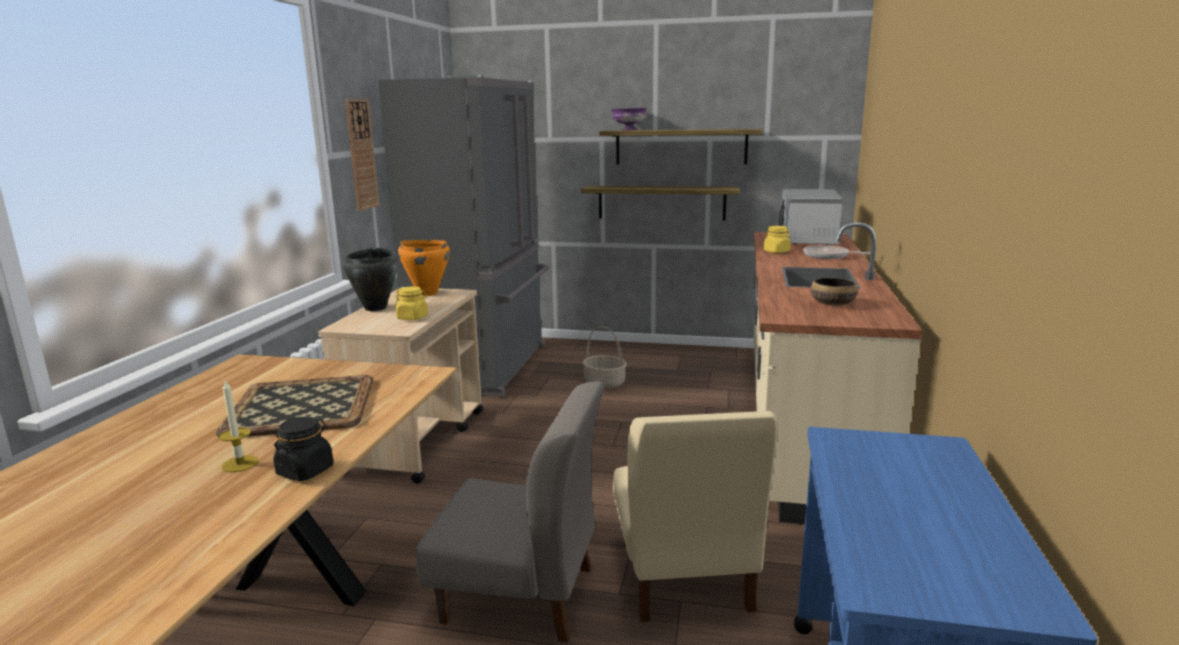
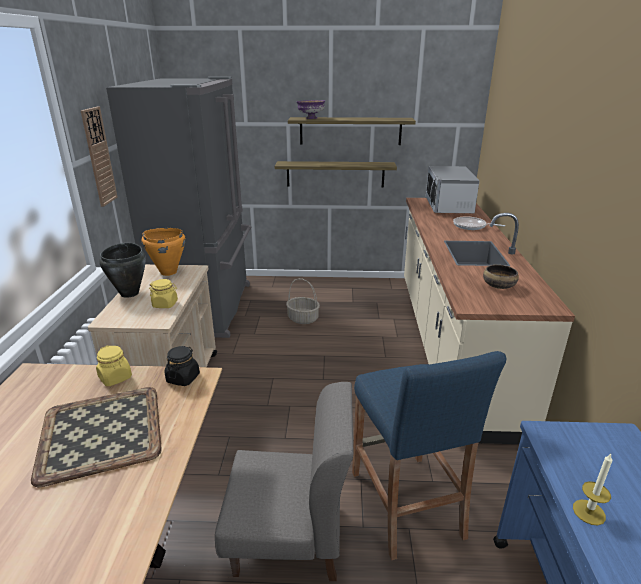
camera: 10 degrees left, 10 degrees up
candle [219,380,259,472] -> candle moved to [573,454,612,525]
black jar [274,417,334,481] -> black jar moved to [164,346,200,386]
beige chair [613,411,777,622] -> blue stool [352,351,507,560]
yellow jar [764,226,791,253] -> yellow jar moved to [96,345,132,386]

